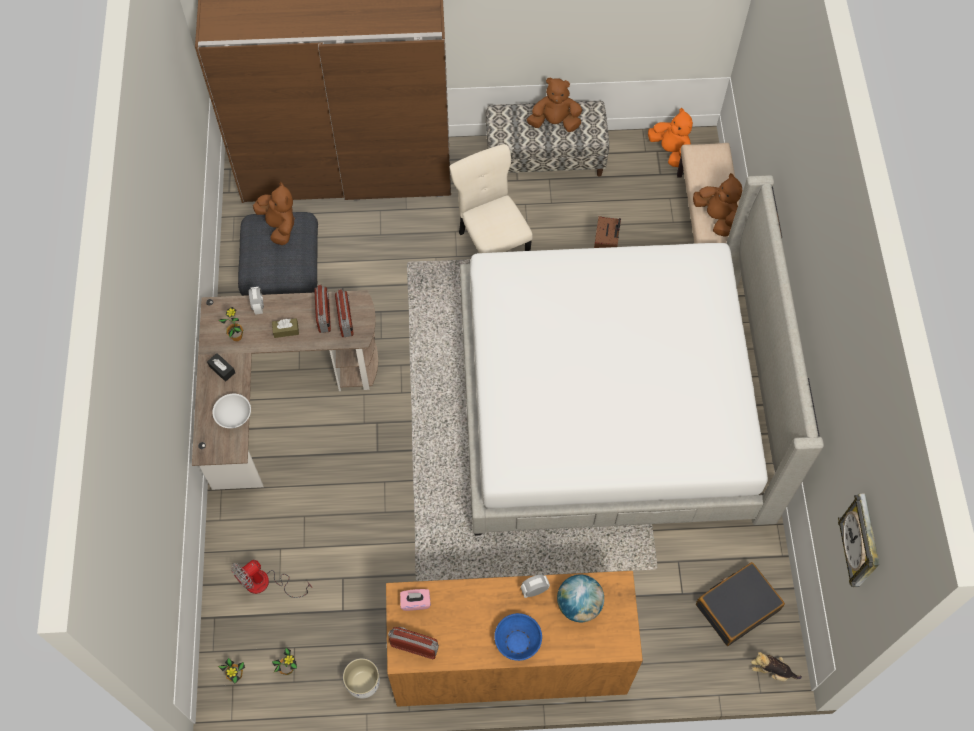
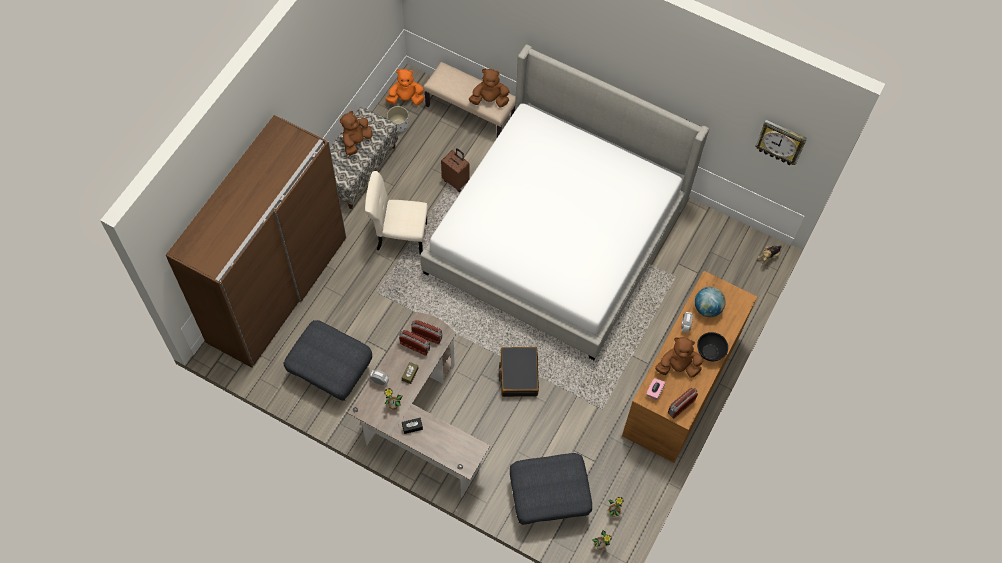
camera: 60 degrees left, 0 degrees up
white bowl [213,394,251,428] -> none
fan [231,560,312,598] -> grey ottoman [510,453,592,525]
brown plush toy [253,182,295,245] -> brown plush toy moved to [655,337,703,378]
white planter [343,658,380,699] -> white planter moved to [387,106,409,133]
blue bowl [494,613,542,661] -> black bowl [697,332,728,361]
black suitcase [696,562,785,646] -> black suitcase moved to [498,347,539,397]

